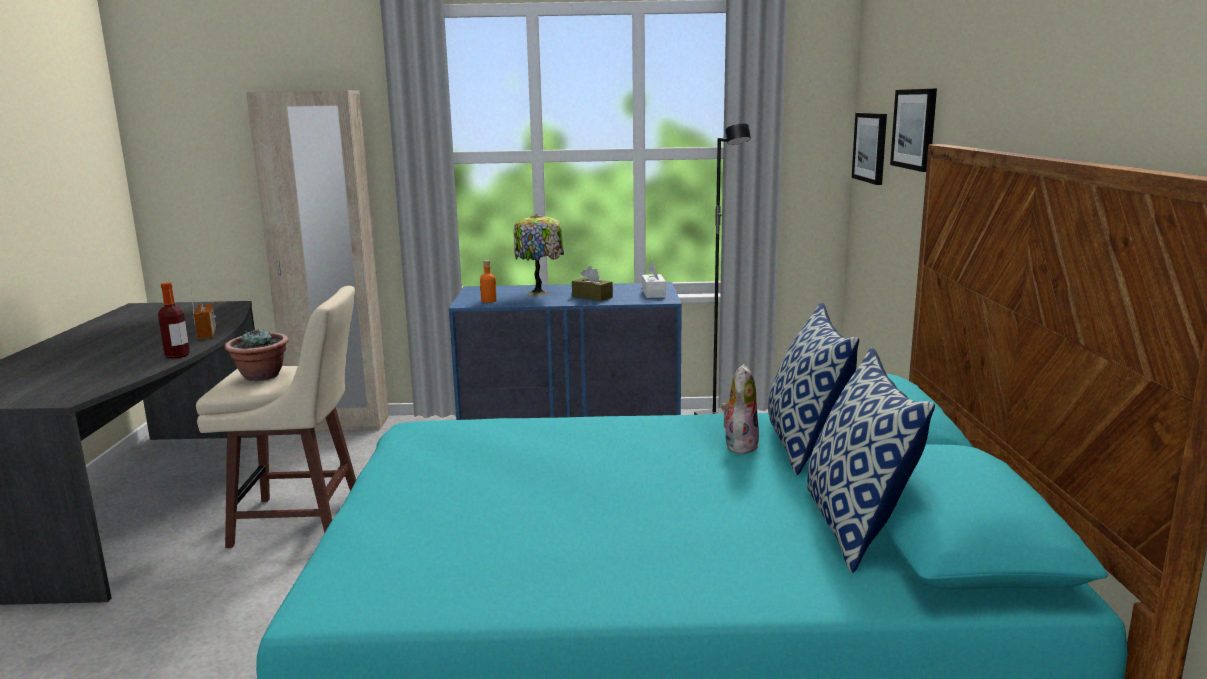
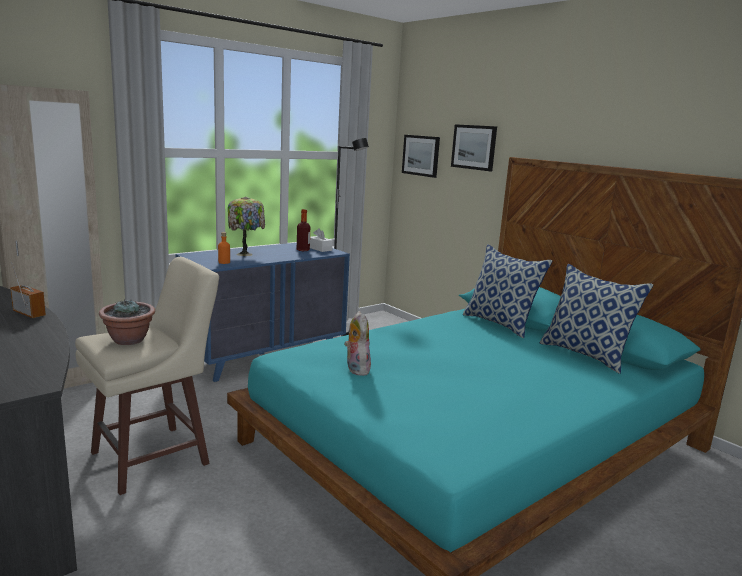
camera: 40 degrees left, 0 degrees up
bottle [158,282,190,359] -> bottle moved to [297,209,310,251]
brown tissue box [572,266,613,301] -> none
plush toy [721,364,759,454] -> plush toy moved to [344,311,371,376]

